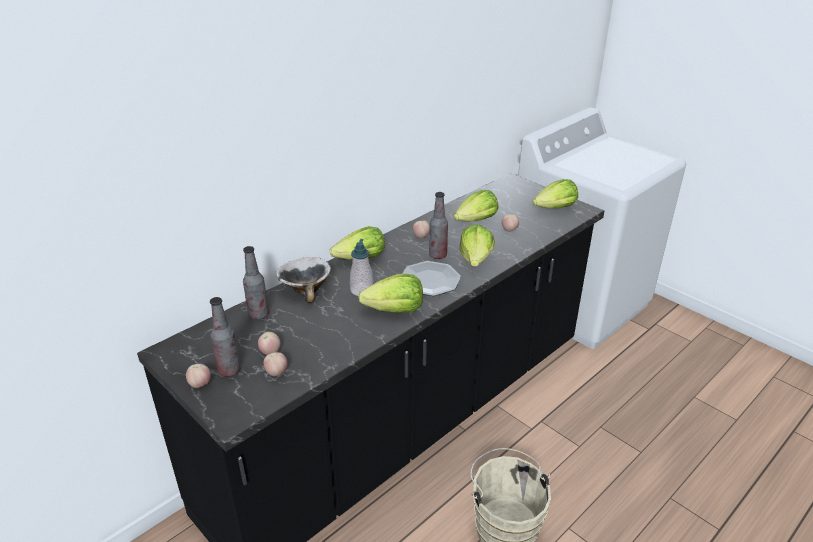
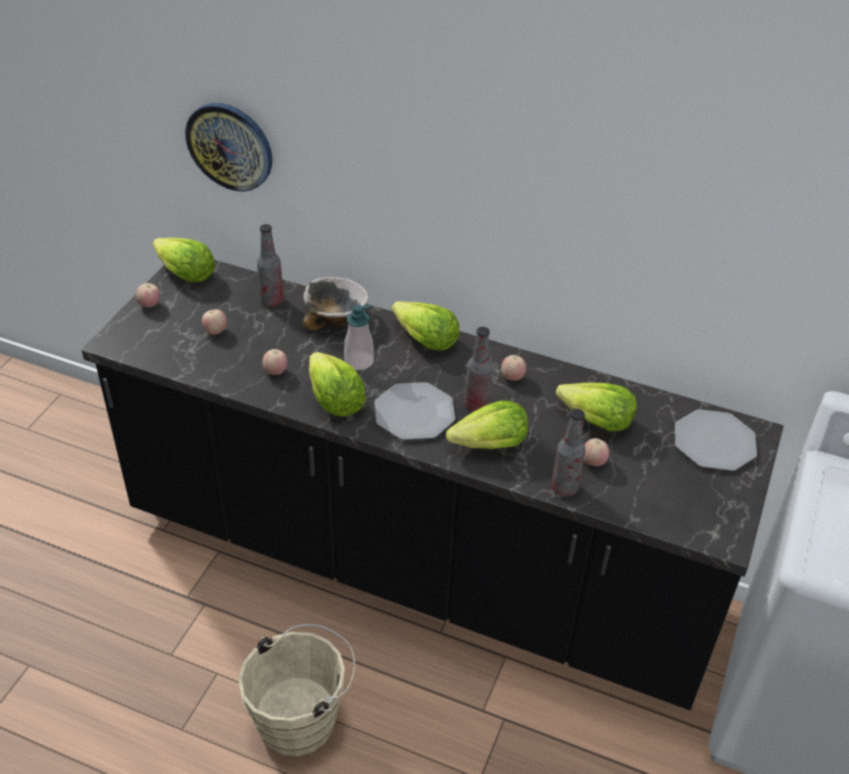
camera: 65 degrees right, 10 degrees up
bottle [210,297,241,377] -> bottle moved to [551,409,586,496]
apple [264,352,287,376] -> apple moved to [262,349,288,375]
lettuce [533,179,578,208] -> lettuce moved to [153,238,215,282]
none -> wall clock [185,103,272,192]
none -> plate [675,409,757,471]

